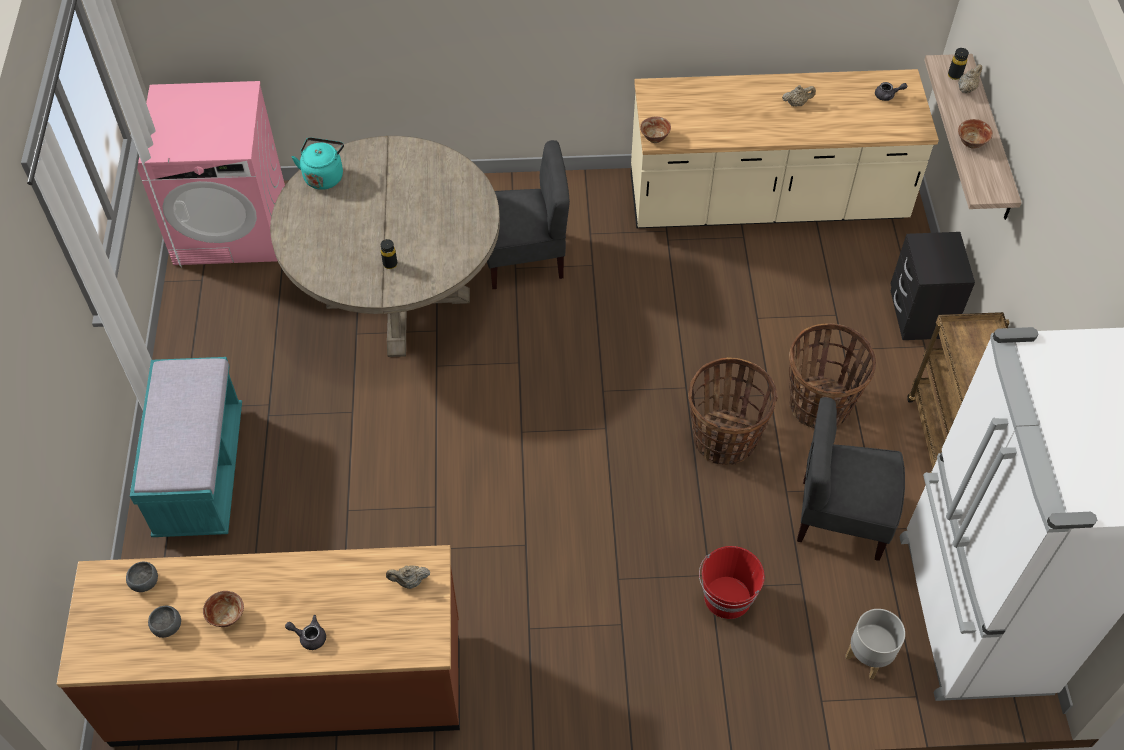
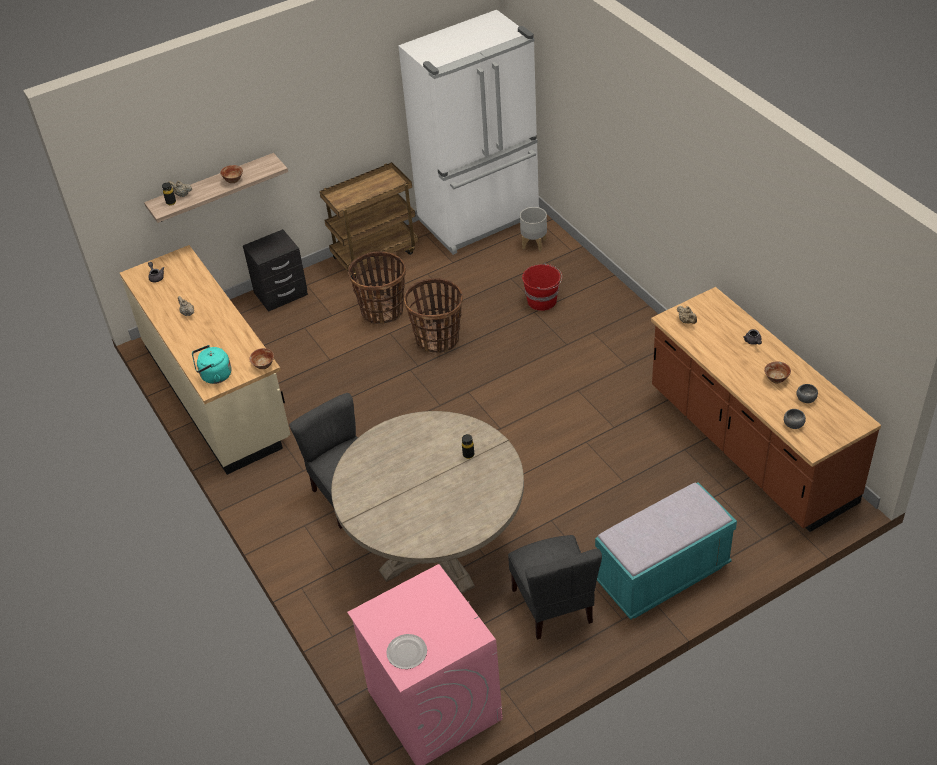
camera: 115 degrees left, 10 degrees down
turquoise kettle [292,138,344,190] -> turquoise kettle moved to [192,345,231,384]
grey chair [797,397,905,561] -> grey chair moved to [508,535,602,640]
none -> plate [386,634,427,669]

